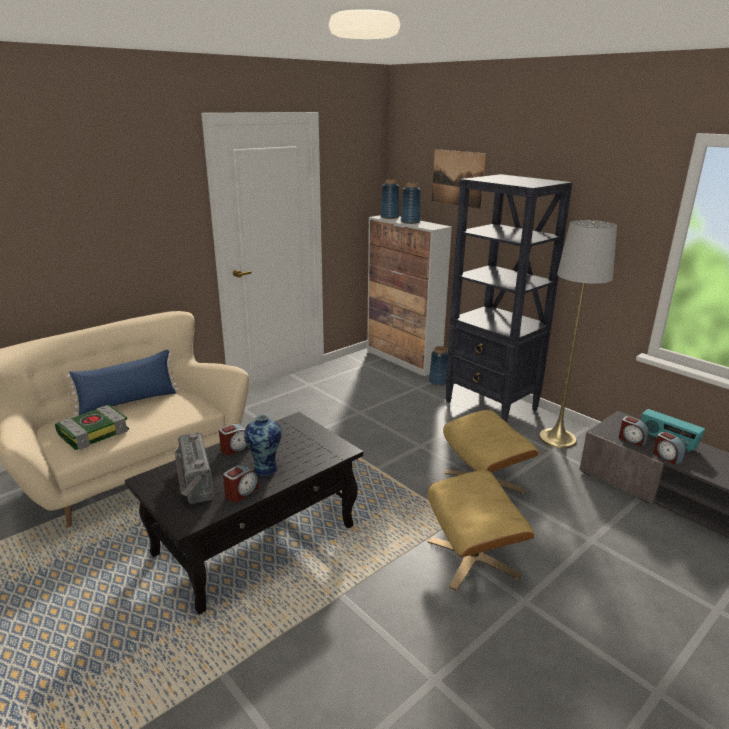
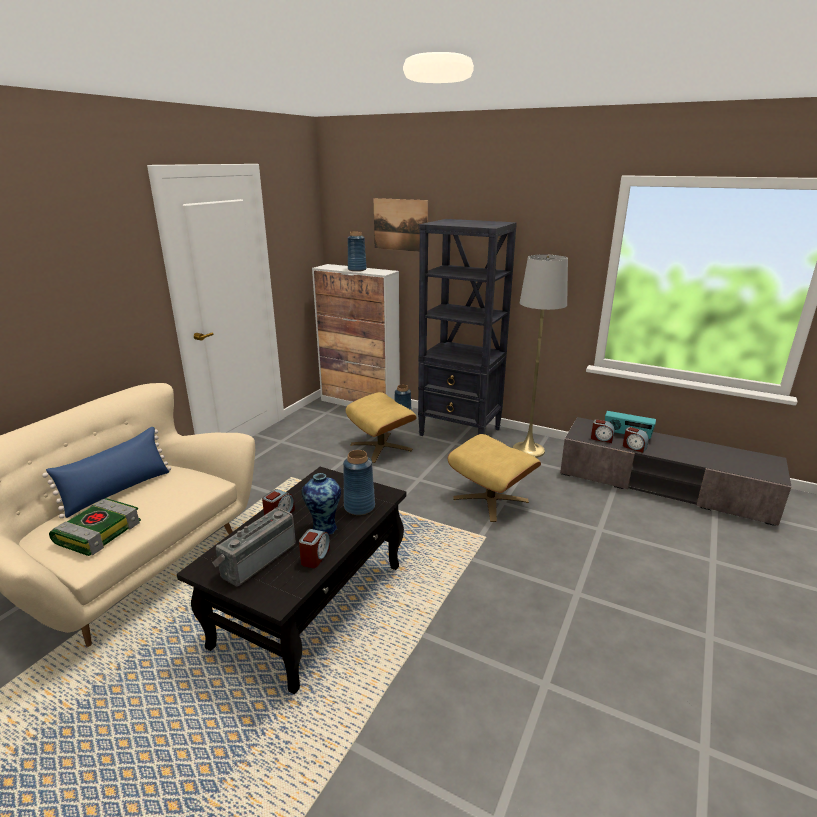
camera: 20 degrees left, 0 degrees up
radio [175,433,214,504] -> radio turned 75 degrees clockwise [212,507,296,586]
blue vase [381,179,399,219] -> blue vase moved to [343,450,375,515]
beige ottoman [428,470,535,591] -> beige ottoman moved to [346,392,416,463]

